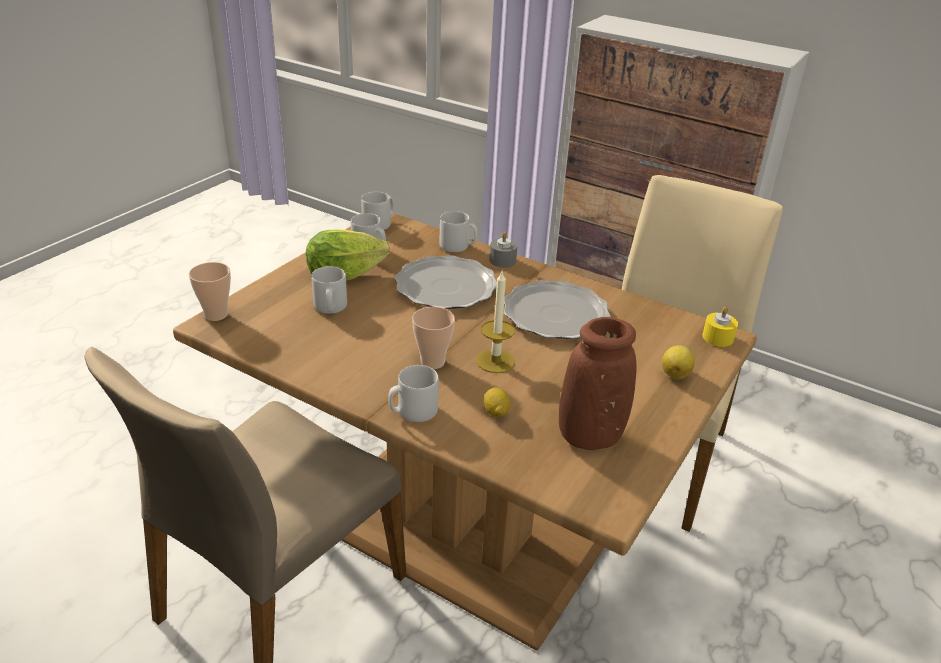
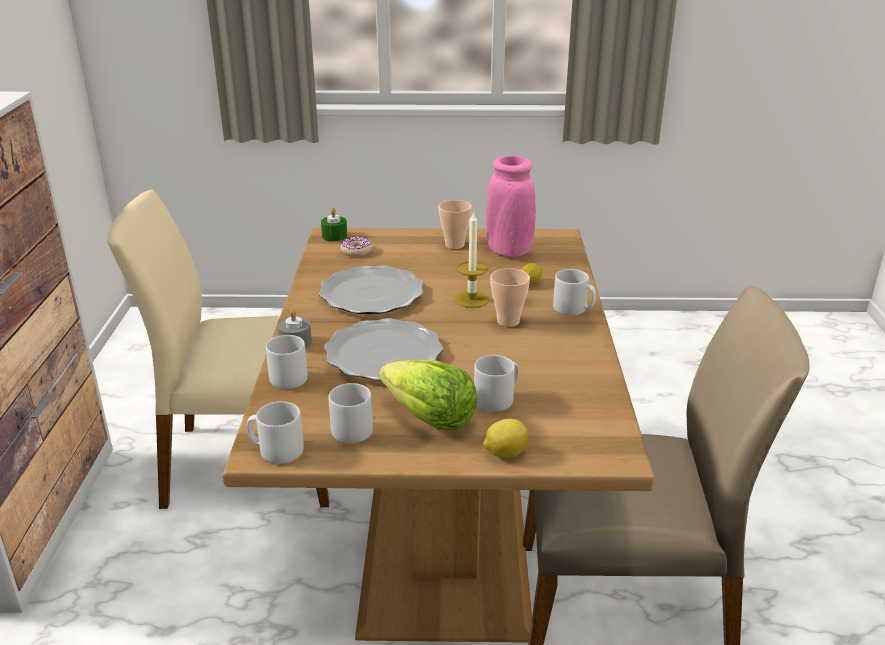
camera: 120 degrees left, 5 degrees down
cup [188,262,231,321] -> cup moved to [438,200,472,249]
brown vase [559,317,636,450] -> pink vase [486,156,536,257]
lemon [662,345,695,379] -> lemon moved to [483,419,528,458]
yellow candle [702,307,738,347] -> green candle [321,208,347,242]
none -> donut [340,236,372,257]

